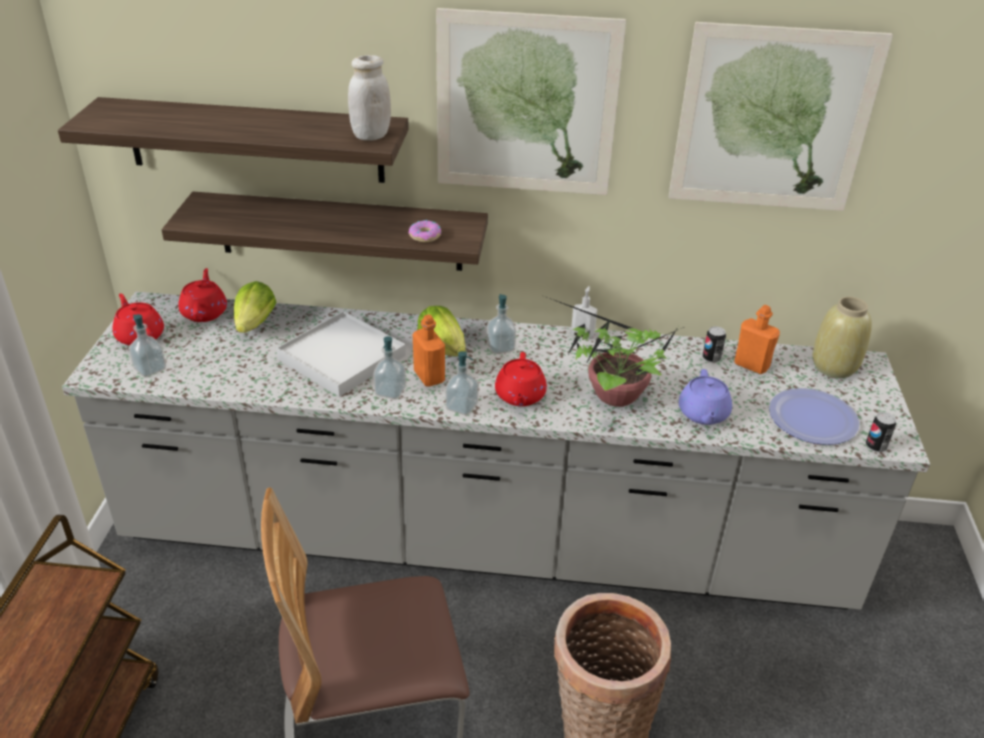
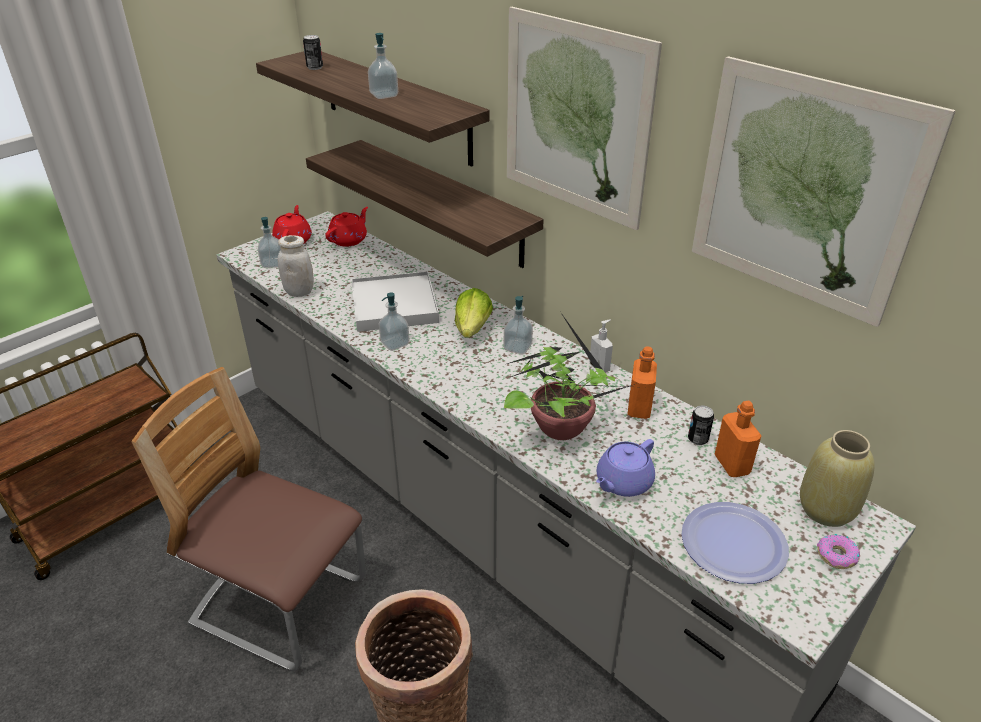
camera: 40 degrees right, 0 degrees up
lettuce [234,281,277,333] -> none
white jar [348,55,391,141] -> white jar moved to [278,235,314,297]
donut [409,220,441,242] -> donut moved to [817,534,860,569]
orange bottle [413,314,445,387] -> orange bottle moved to [628,346,657,419]
soap dispenser [445,351,479,415] -> soap dispenser moved to [368,33,398,99]
red teapot [495,352,547,406] -> none
can [866,412,896,452] -> can moved to [303,35,323,70]

